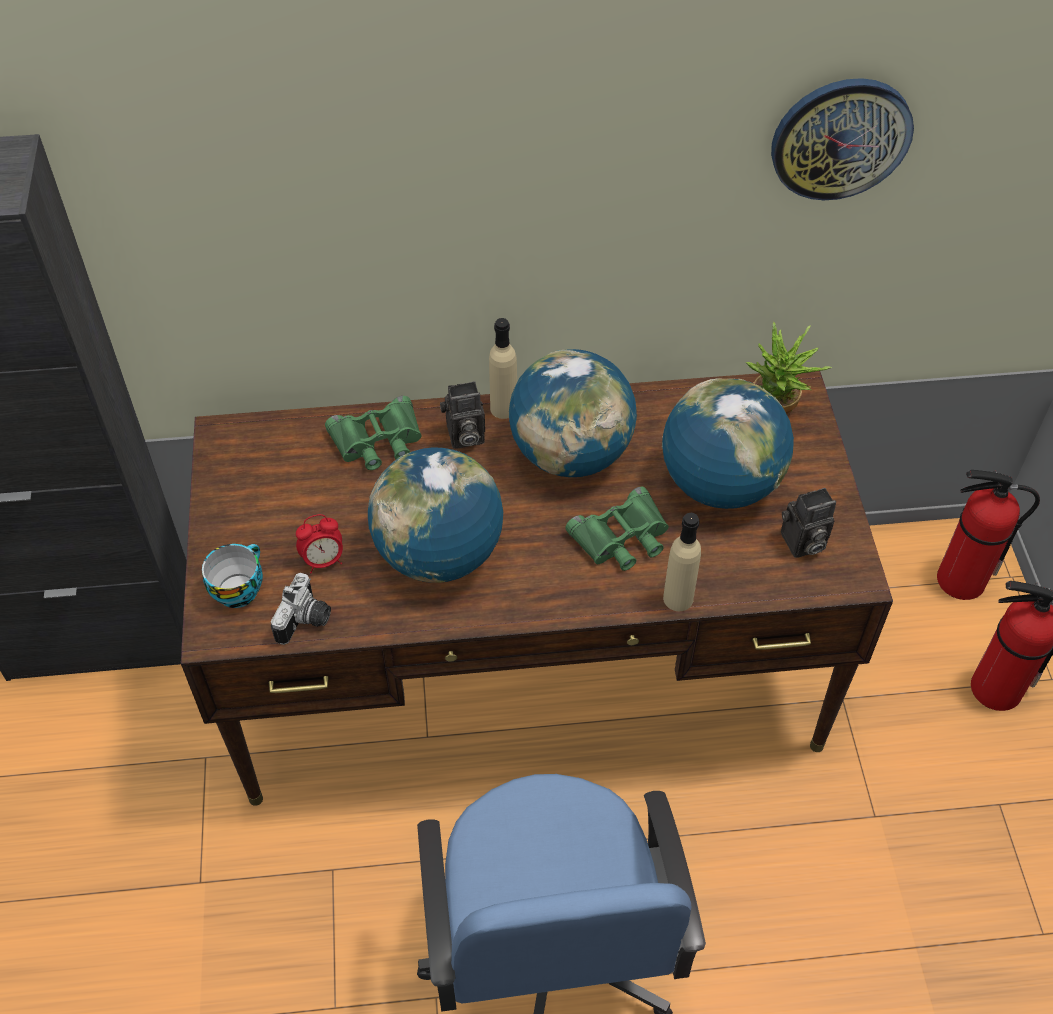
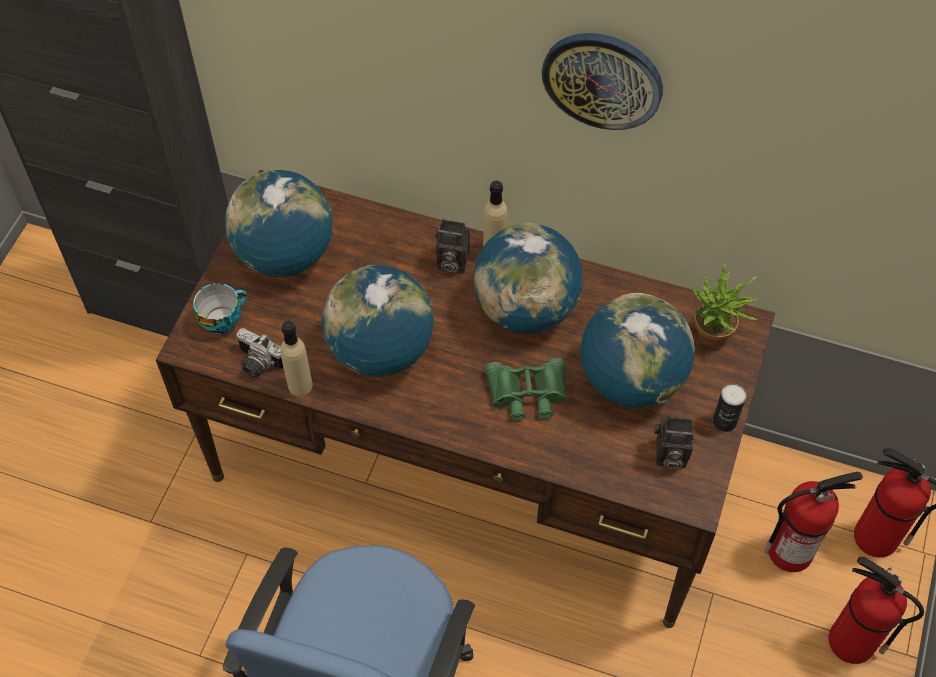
camera: 25 degrees right, 5 degrees up
camera [271,573,331,645] -> camera turned 75 degrees clockwise [236,328,284,378]
alarm clock [296,514,343,573] -> none
green binoculars [325,396,422,470] -> none
beige bottle [663,513,701,611] -> beige bottle moved to [280,321,313,396]
wall clock [771,78,914,200] -> wall clock moved to [542,33,663,130]
none -> globe [225,170,332,277]
none -> can [713,384,746,432]
none -> fire extinguisher [764,472,863,572]

